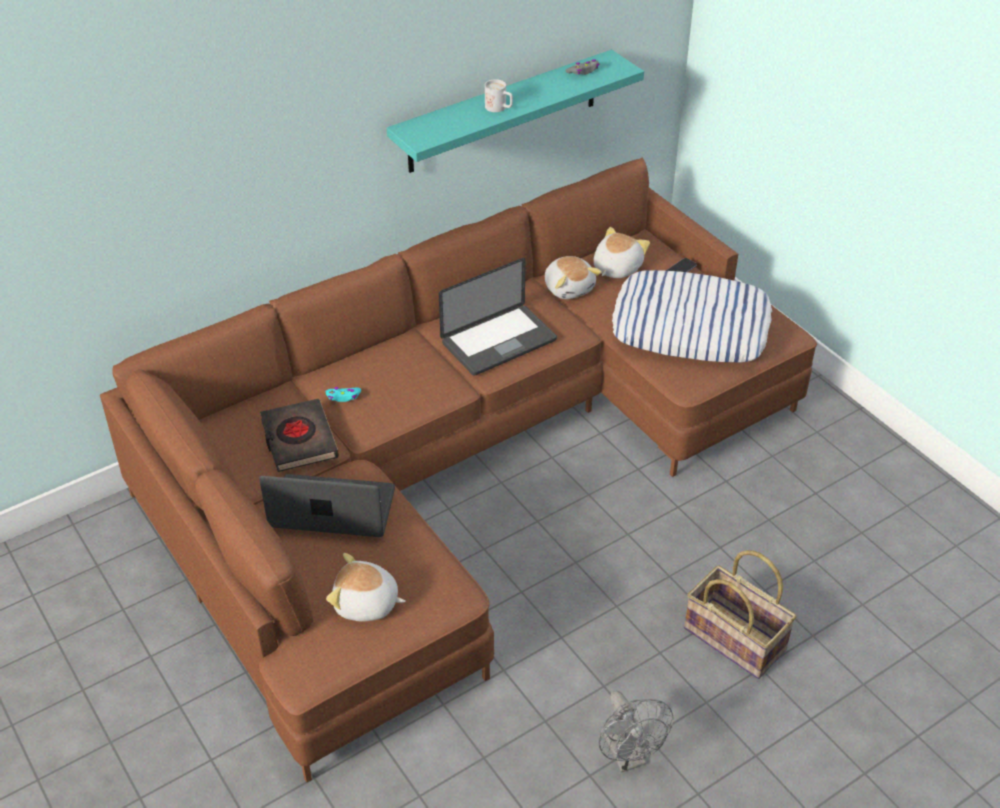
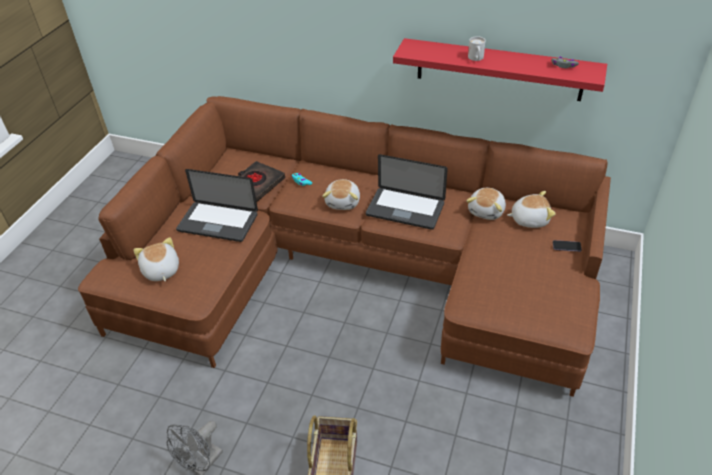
camera: 55 degrees right, 0 degrees up
laptop [259,474,395,537] -> laptop turned 135 degrees clockwise [176,169,258,242]
turquoise shelf [387,50,644,173] -> red shelf [393,38,607,101]
pillow [612,270,772,363] -> none
none -> plush toy [322,179,360,210]

